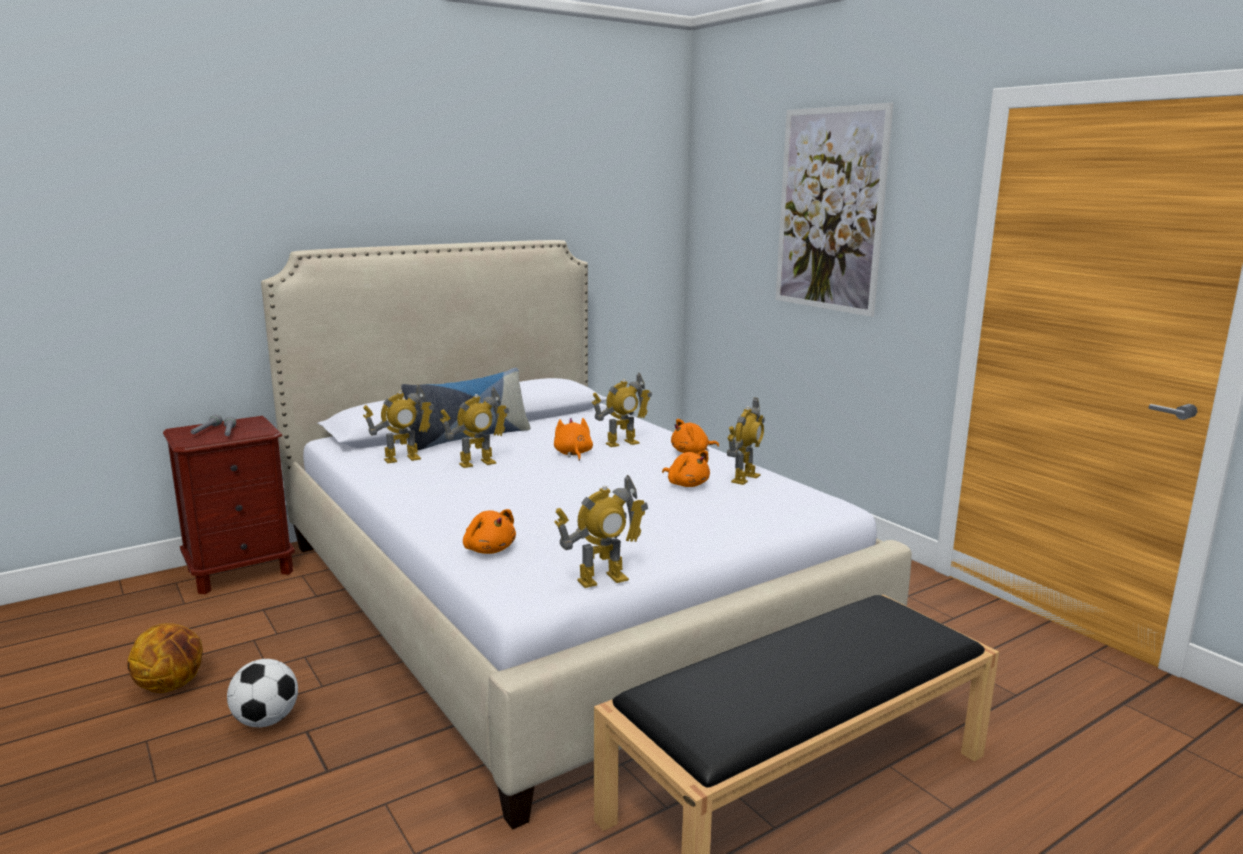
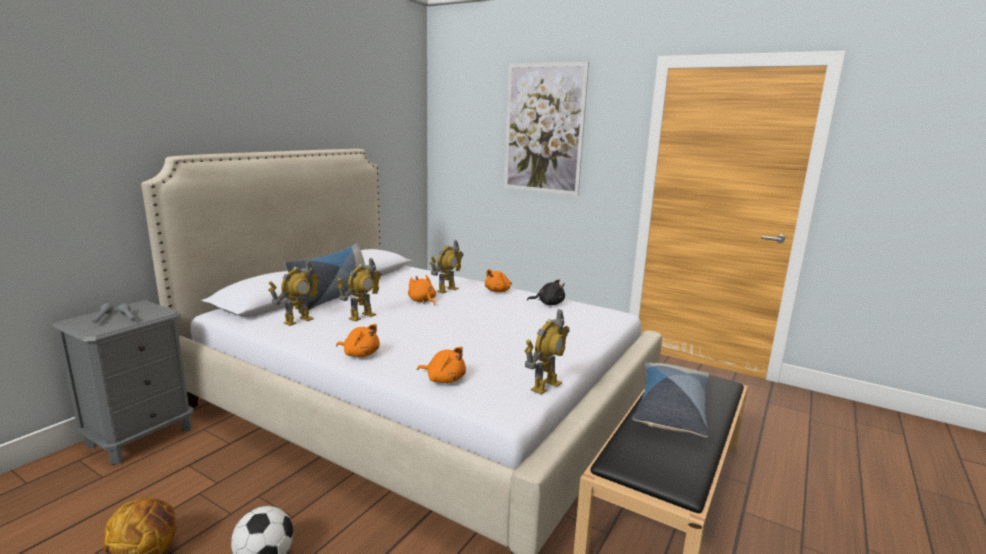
camera: 25 degrees left, 0 degrees up
brown nightstand [163,416,295,594] -> grey nightstand [52,300,194,465]
orange plush toy [662,450,710,487] -> orange plush toy moved to [336,324,380,357]
toy robot [727,398,765,485] -> black plush toy [527,279,565,305]
none -> pillow [631,362,709,437]

